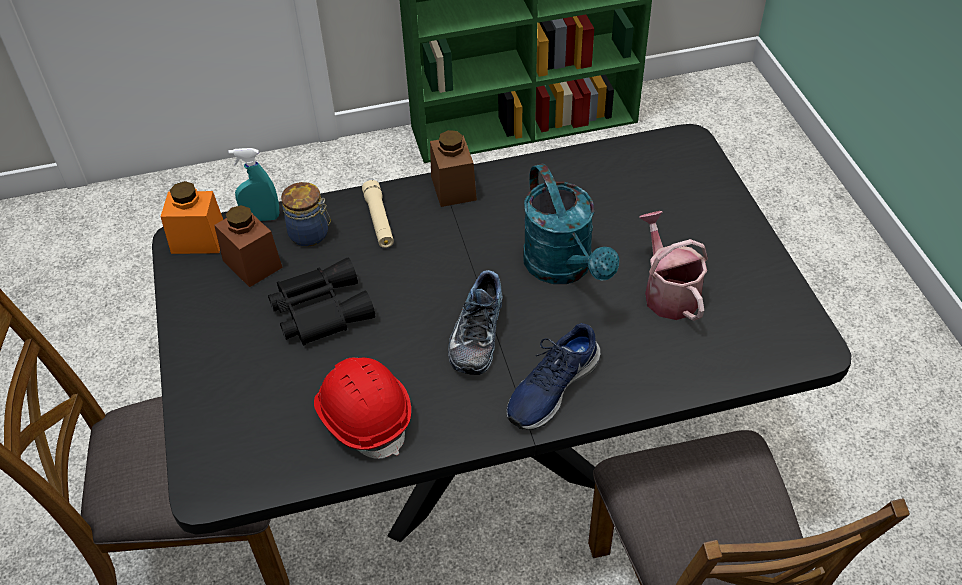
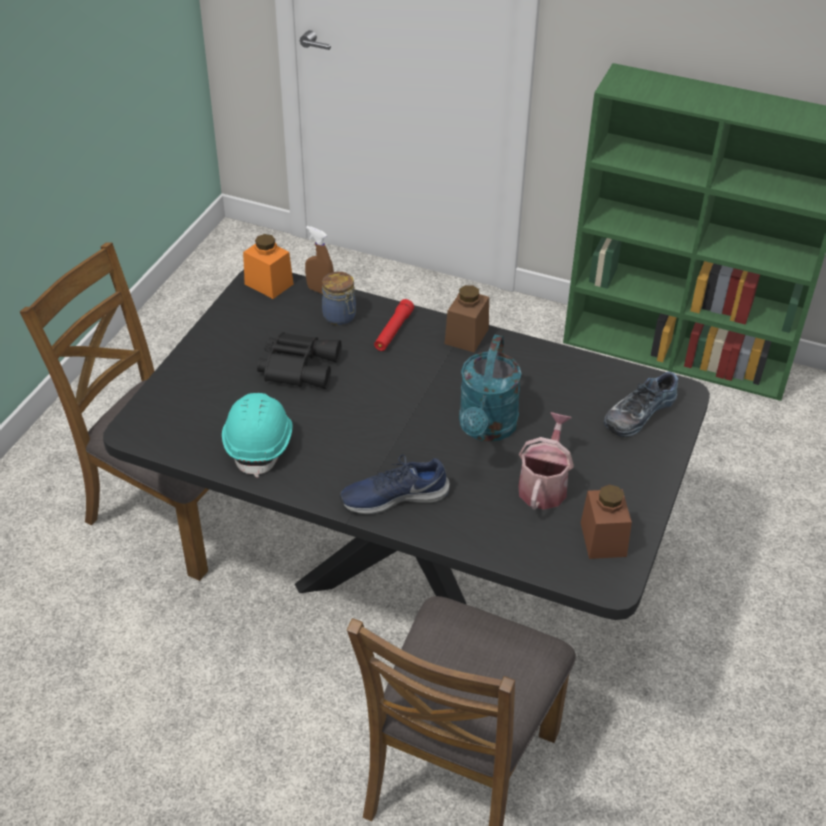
camera: 35 degrees right, 5 degrees down
brown jar [214,205,283,287] -> brown jar moved to [581,485,632,559]
turquoise spray bottle [228,148,279,221] -> brown spray bottle [305,226,334,294]
red hard hat [314,358,411,459] -> turquoise hard hat [222,393,293,477]
beige flashlight [362,180,394,248] -> red flashlight [374,299,414,351]
shoe [448,270,503,375] -> shoe moved to [604,372,678,437]

